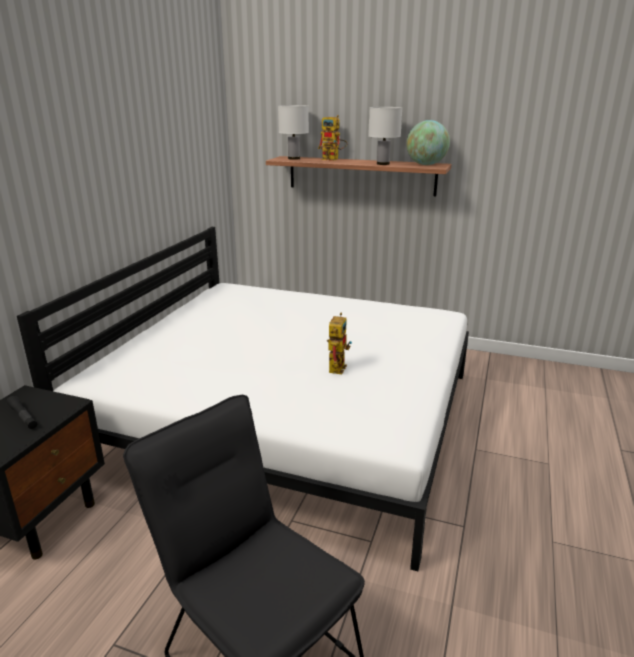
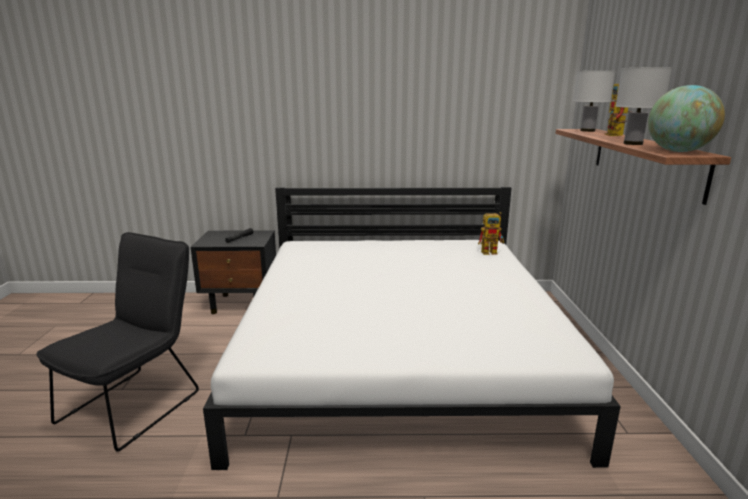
camera: 70 degrees right, 5 degrees down
toy robot [327,313,352,374] -> toy robot moved to [478,212,504,255]

